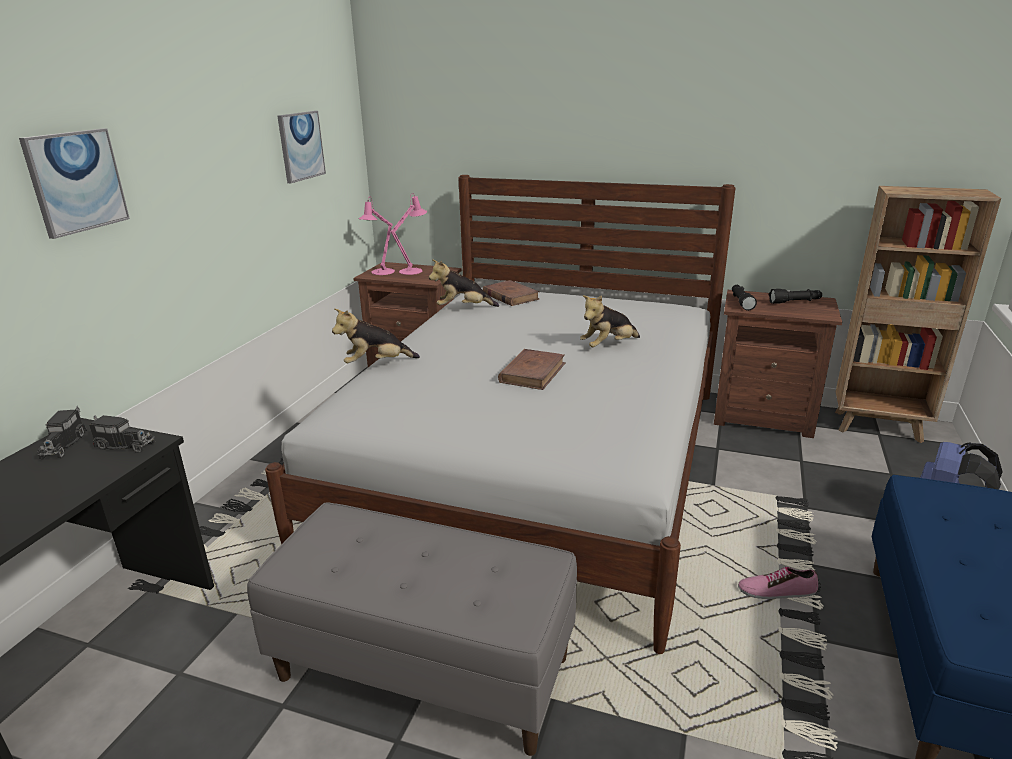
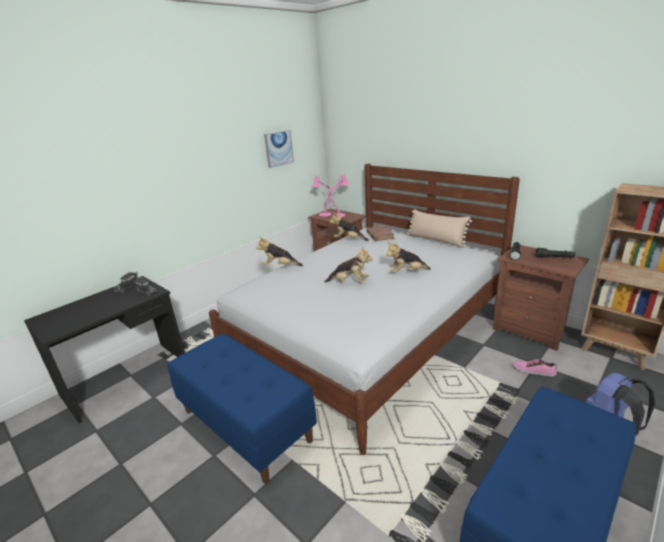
camera: 25 degrees right, 0 degrees up
picture [19,128,130,239] -> none
grey bench [247,502,577,756] -> blue bench [167,333,317,484]
brown book [498,349,566,390] -> plush toy [325,246,372,283]
shoe [738,567,818,599] -> shoe moved to [512,359,557,376]
none -> beige pillow [407,209,472,248]

